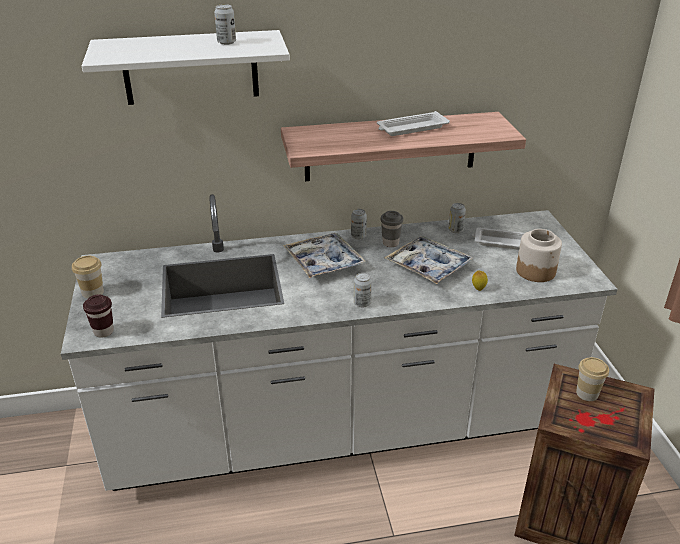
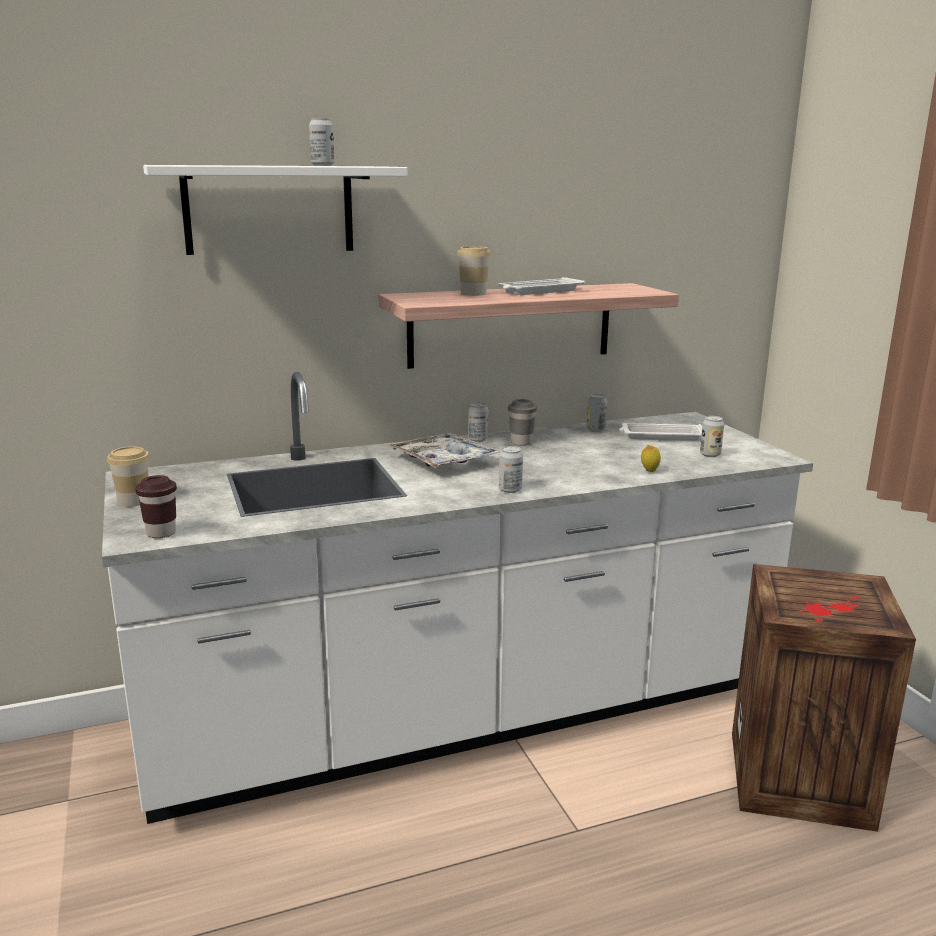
camera: 10 degrees left, 15 degrees down
tray [384,236,475,284] -> none
jar [516,229,562,282] -> can [700,416,724,457]
cup [576,357,609,401] -> cup moved to [457,246,491,296]

